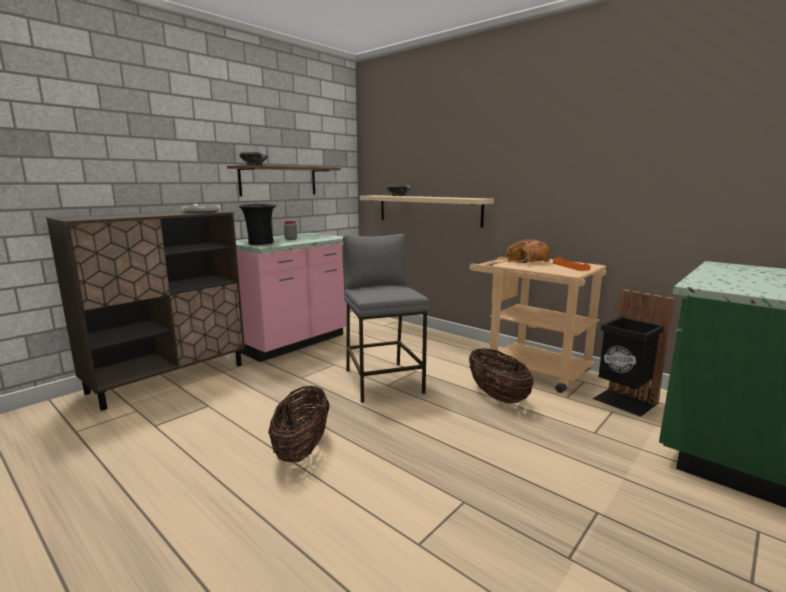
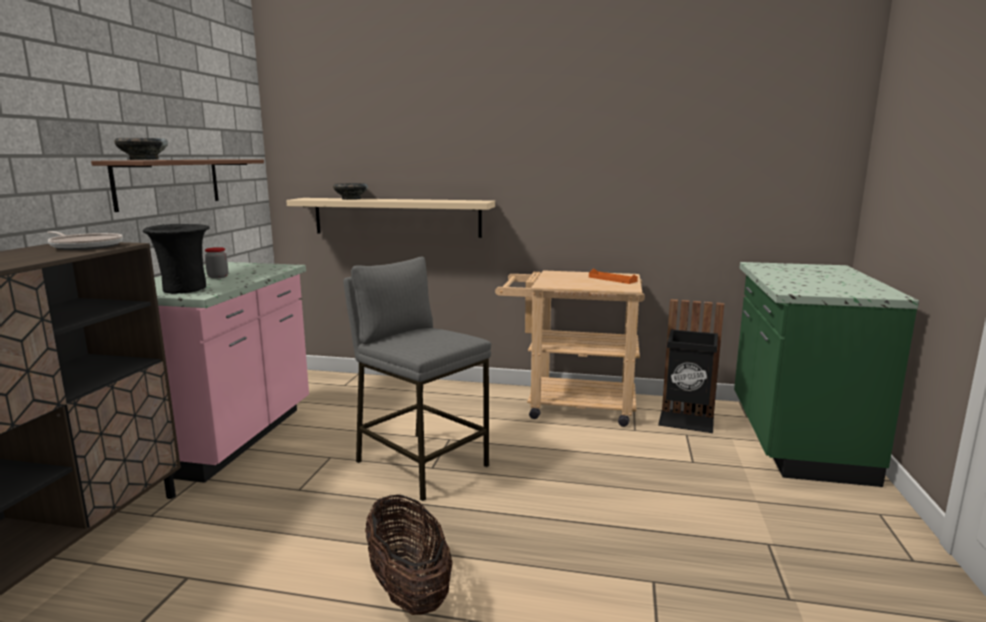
camera: 30 degrees left, 0 degrees up
basket [469,348,534,404] -> none
bread [506,240,550,263] -> none

